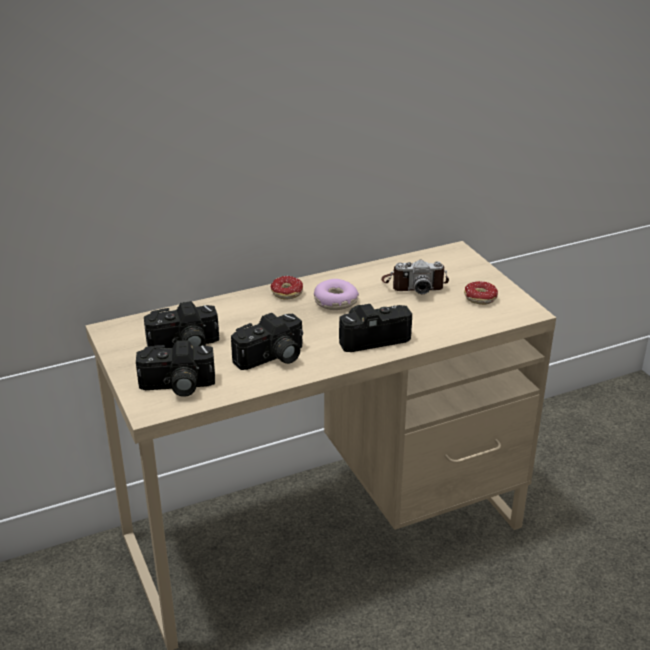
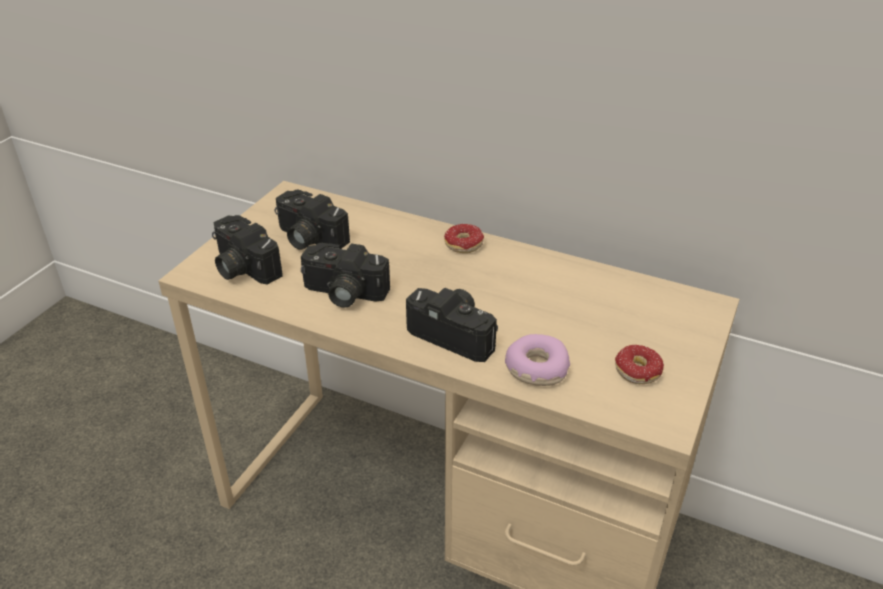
camera: 50 degrees right, 5 degrees up
donut [314,279,359,310] -> donut moved to [505,334,570,386]
camera [381,260,449,294] -> none

